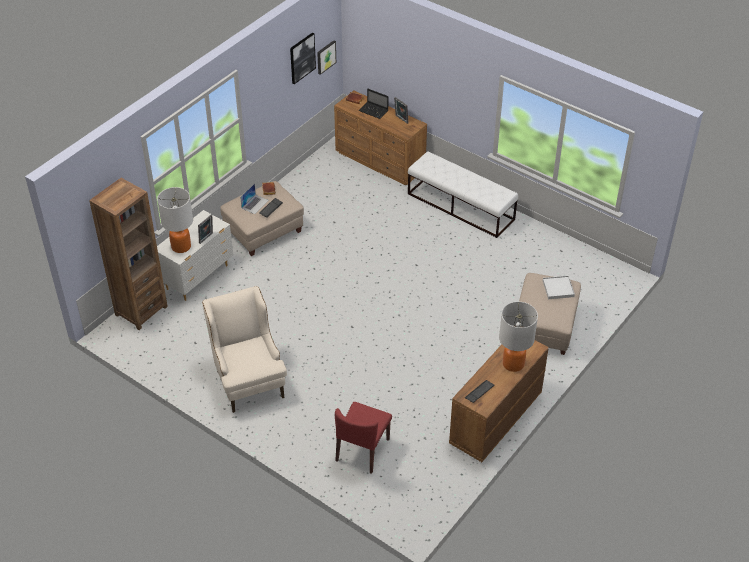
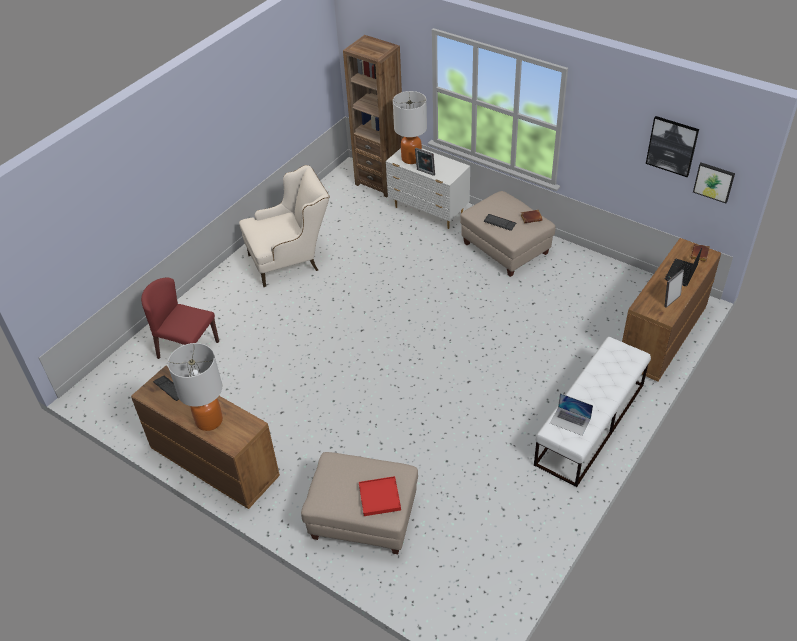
camera: 90 degrees right, 0 degrees up
laptop [240,183,269,214] -> laptop moved to [550,393,593,436]
white tray [543,276,575,299] -> red tray [359,476,401,516]

